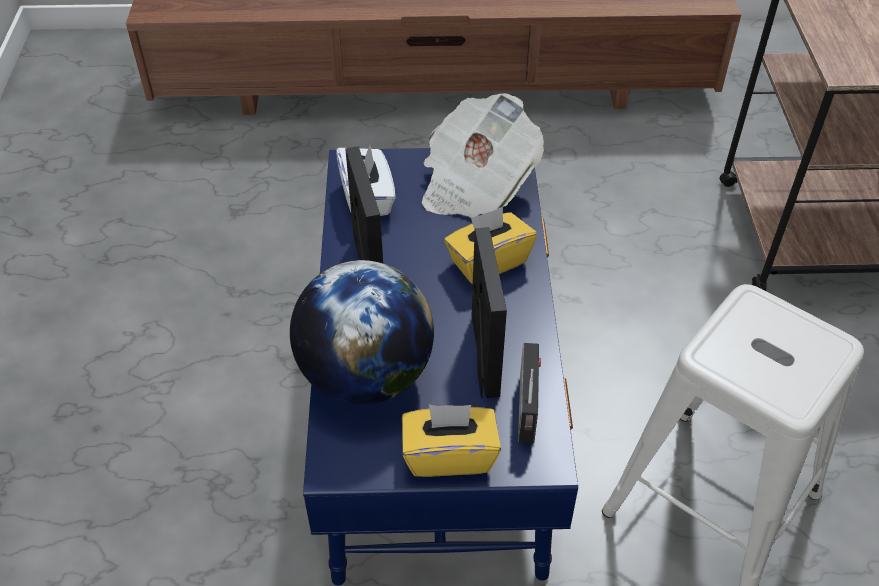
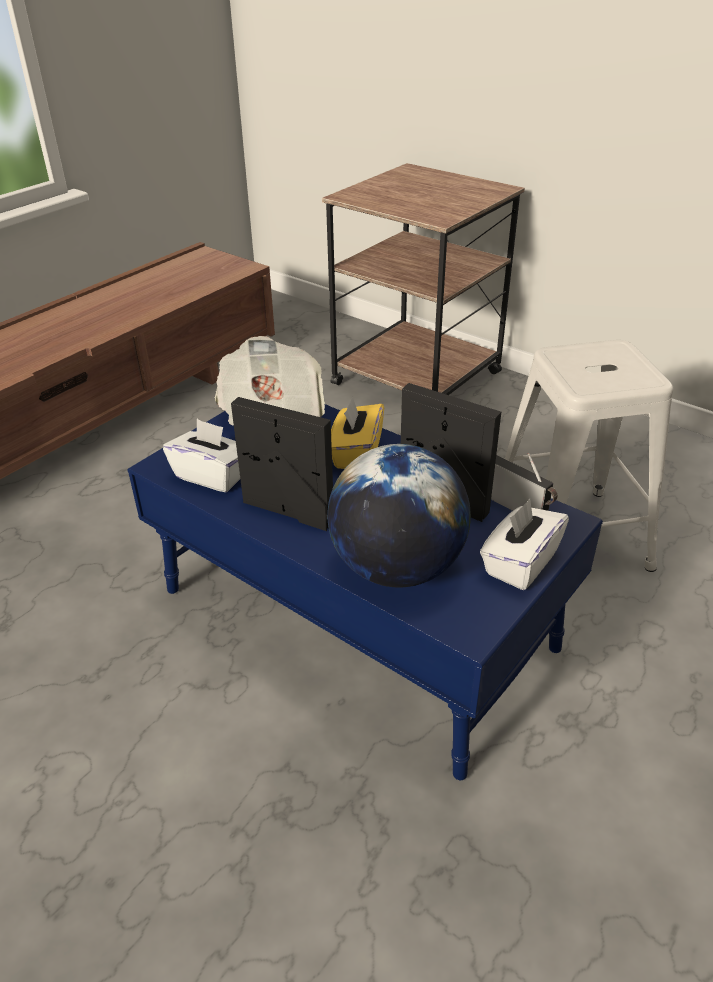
camera: 50 degrees left, 10 degrees down
yellow tissue box [402,405,501,477] -> white tissue box [480,499,569,590]

